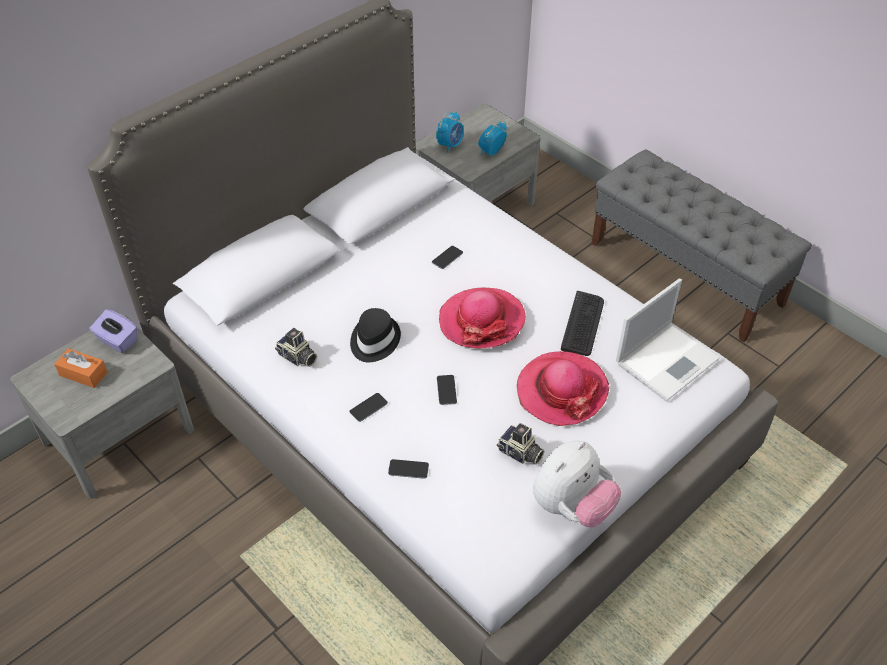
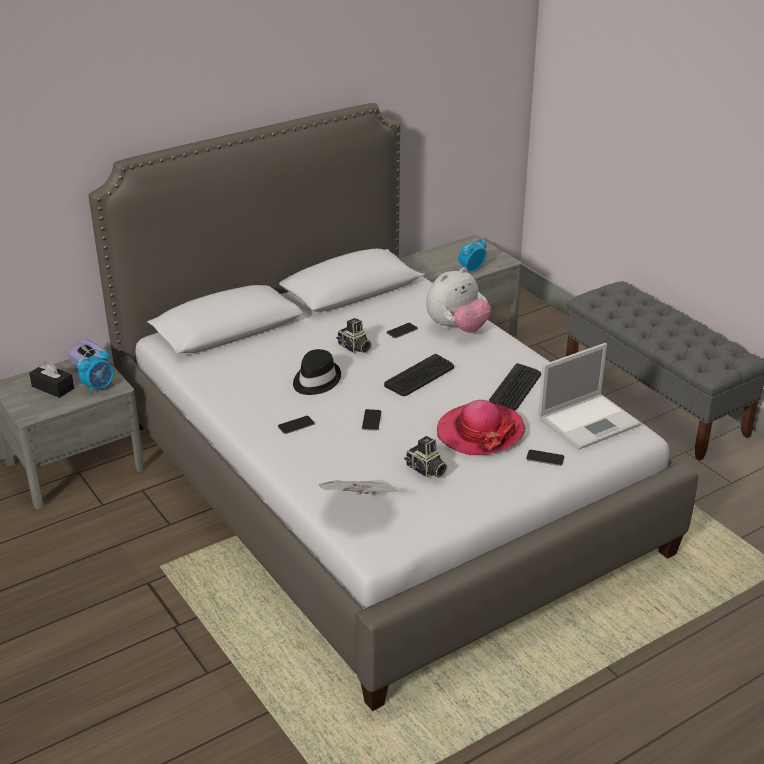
camera: 10 degrees right, 15 degrees down
orange tissue box [54,348,108,388] -> black tissue box [29,360,74,398]
camera [275,328,317,367] -> camera moved to [336,318,372,353]
phone [388,459,429,479] -> phone moved to [526,450,564,466]
alarm clock [436,111,464,153] -> alarm clock moved to [77,349,114,395]
hat [439,288,526,349] -> keyboard [384,354,454,396]
plush toy [533,440,621,528] -> plush toy moved to [426,267,491,333]
none -> newspaper [319,480,398,495]

